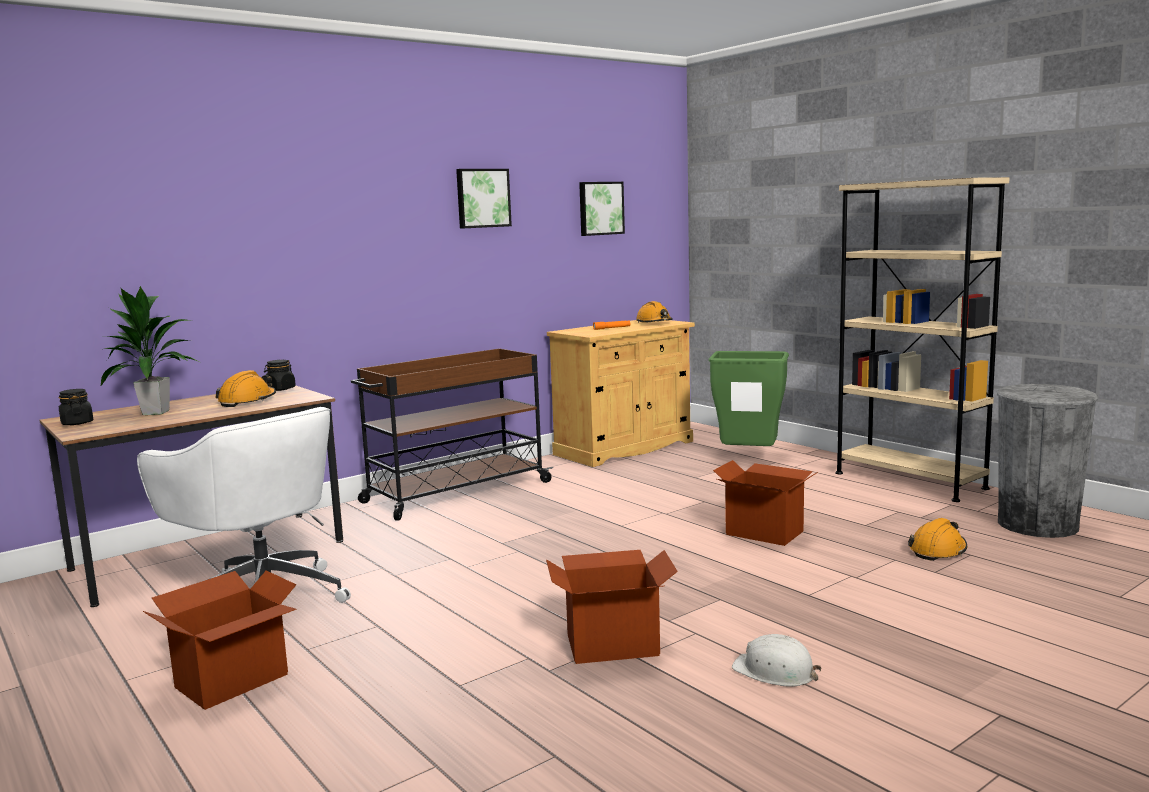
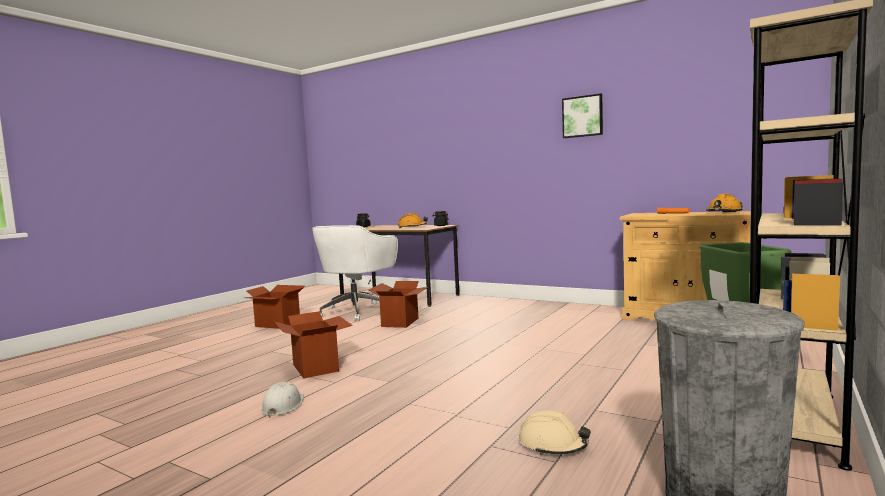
camera: 70 degrees right, 5 degrees down
potted plant [100,286,199,415] -> none
brown cart [351,348,553,521] -> none
picture [579,182,625,236] -> none
cardboard box [713,460,818,546] -> cardboard box moved to [368,281,428,328]
orange hard hat [908,518,967,561] -> beige hard hat [518,410,591,455]

